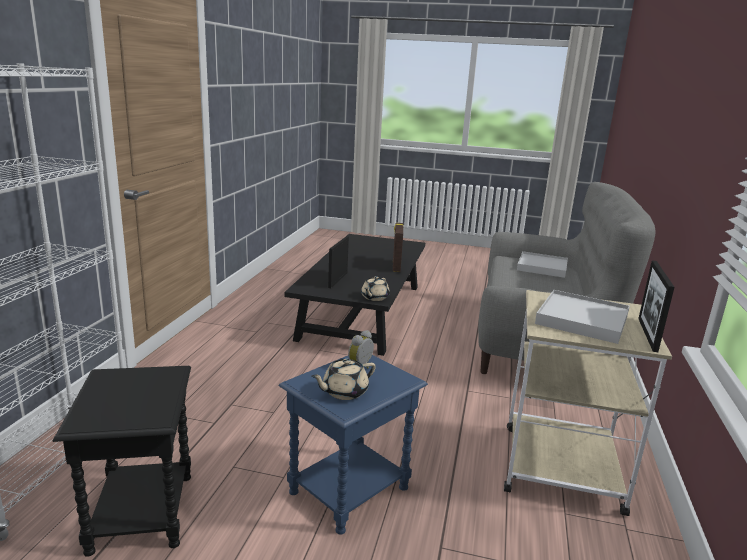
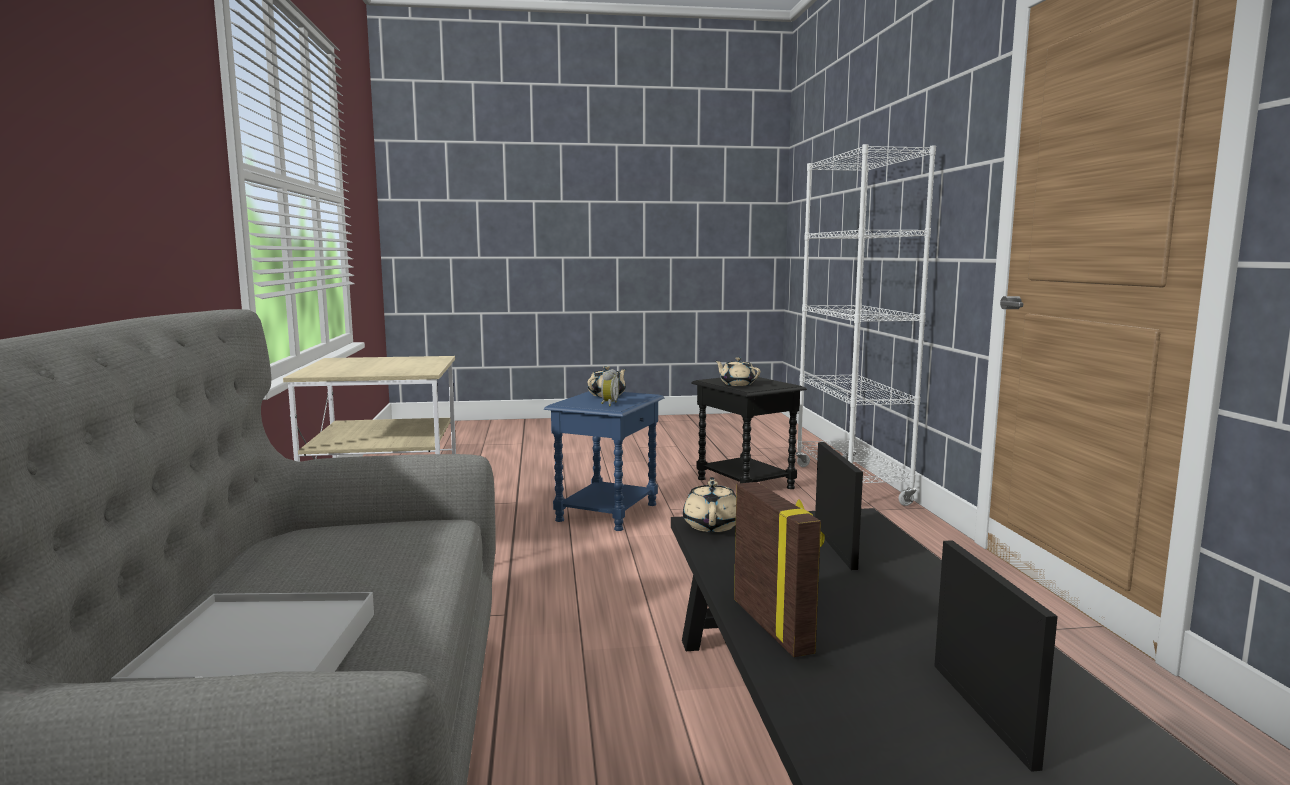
camera: 160 degrees right, 10 degrees down
white tray [535,290,630,344] -> none
picture frame [638,260,674,352] -> picture frame moved to [934,540,1058,772]
none -> beige teapot [716,357,760,386]

